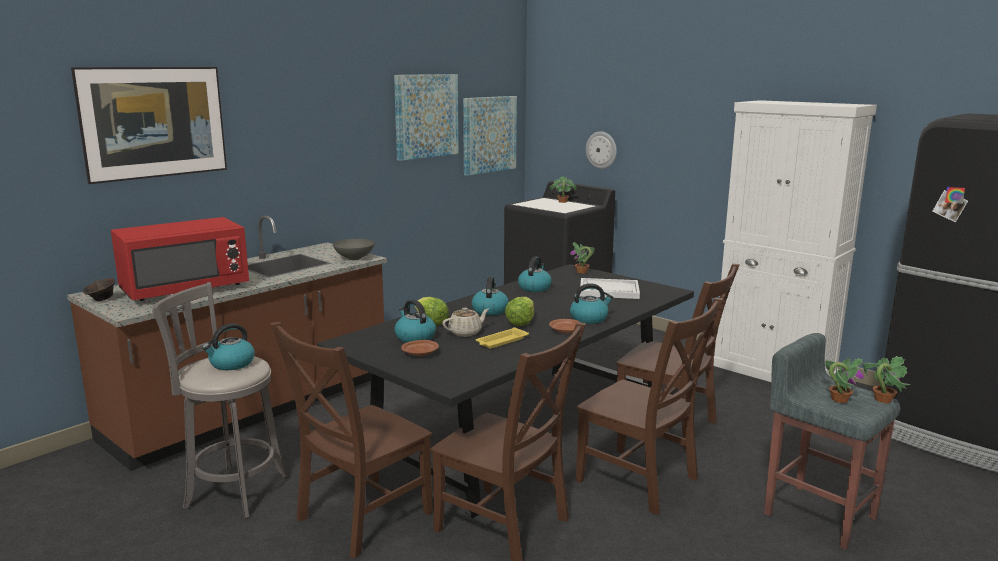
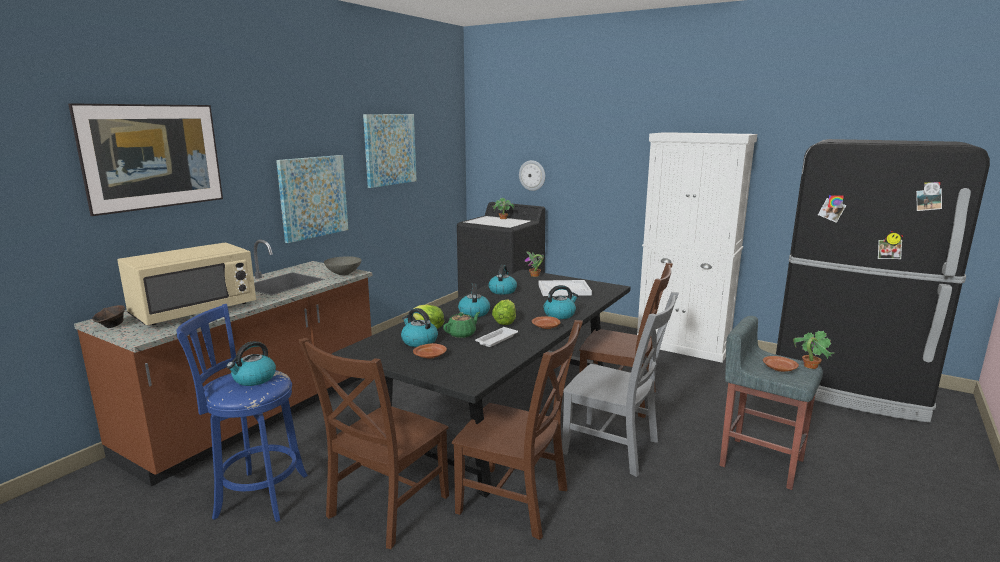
camera: 10 degrees left, 0 degrees up
red microwave [111,217,249,301] -> beige microwave [117,242,256,325]
grey stool [152,282,288,519] -> blue stool [176,304,308,522]
beige teapot [442,307,489,337] -> green teapot [443,312,480,338]
picture [463,96,517,176] -> picture moved to [276,155,348,243]
yellow tray [476,327,529,349] -> white tray [475,327,518,347]
brown chair [576,298,723,515] -> grey chair [562,292,679,477]
potted plant [825,358,864,403] -> brown plate [763,356,799,372]

